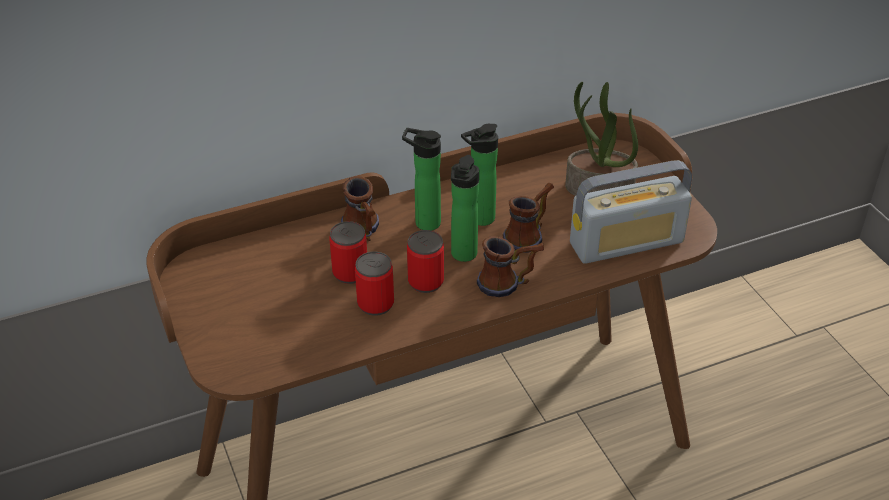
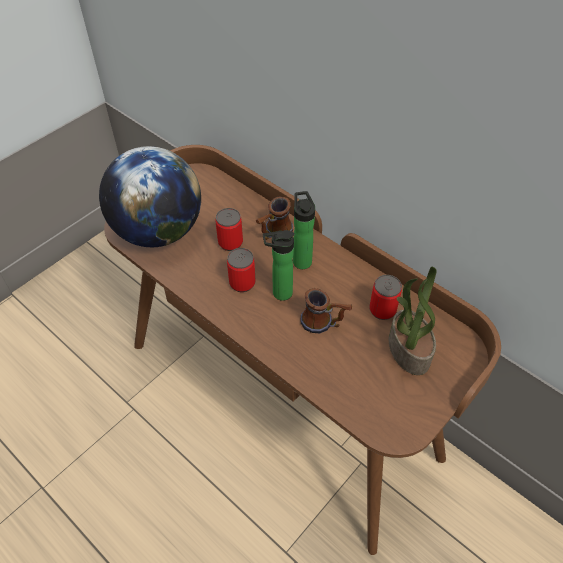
camera: 65 degrees right, 10 degrees up
can [355,252,394,316] -> can moved to [369,275,402,320]
bottle [461,124,498,226] -> none
mug [477,236,544,297] -> none
radio [570,160,692,264] -> none
none -> globe [99,146,201,247]

